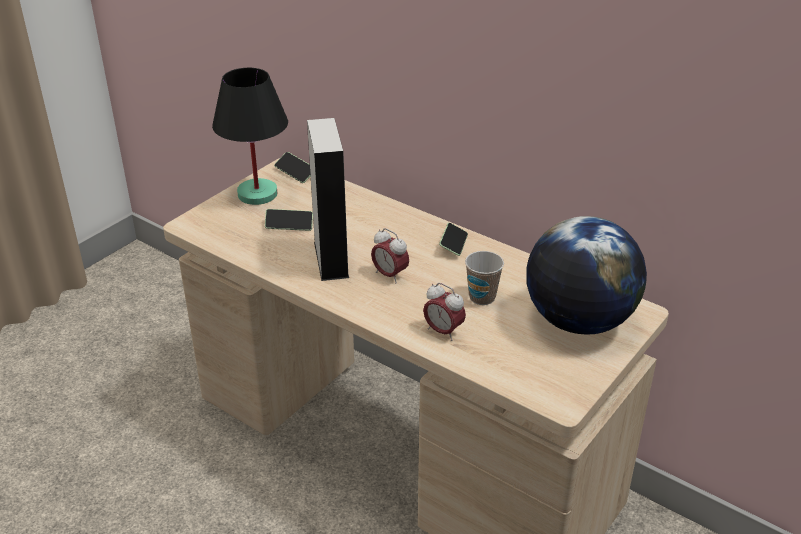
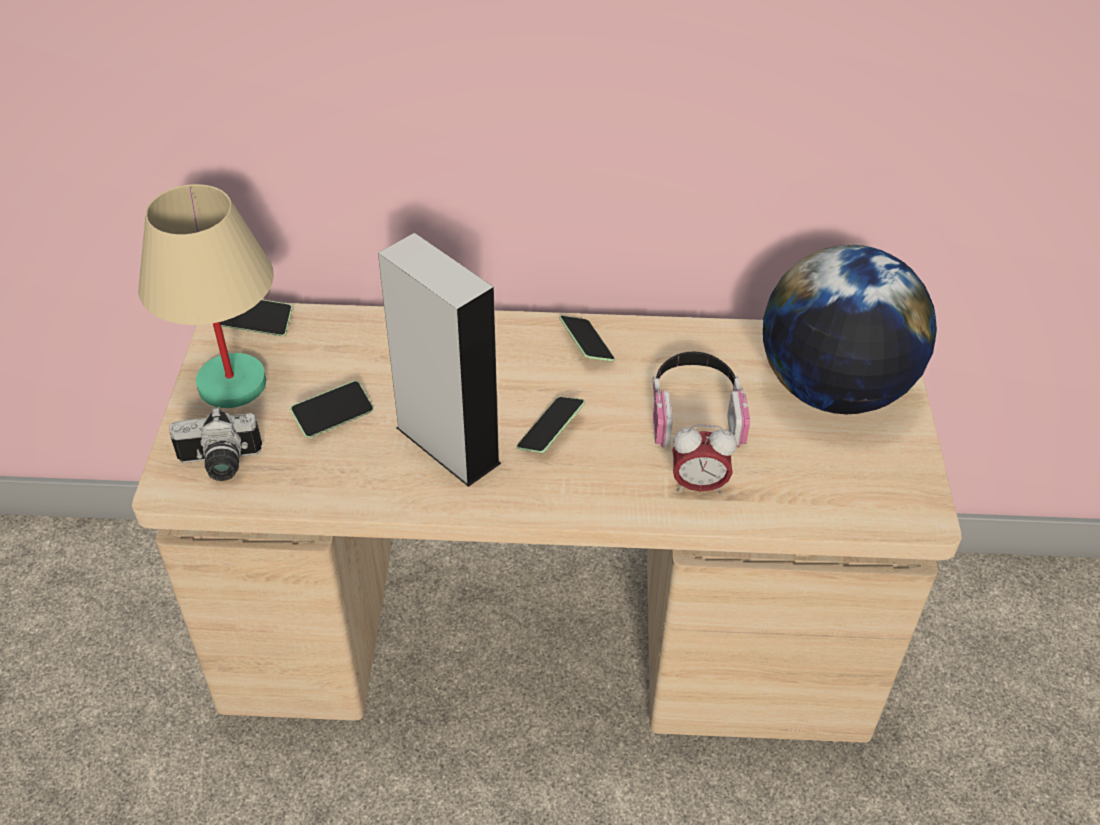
camera: 35 degrees left, 10 degrees up
black table lamp [212,68,288,205] -> beige table lamp [138,184,274,408]
alarm clock [371,228,409,283] -> phone [516,397,585,453]
cup [465,251,504,305] -> headphones [653,351,750,447]
none -> camera [169,407,262,481]

